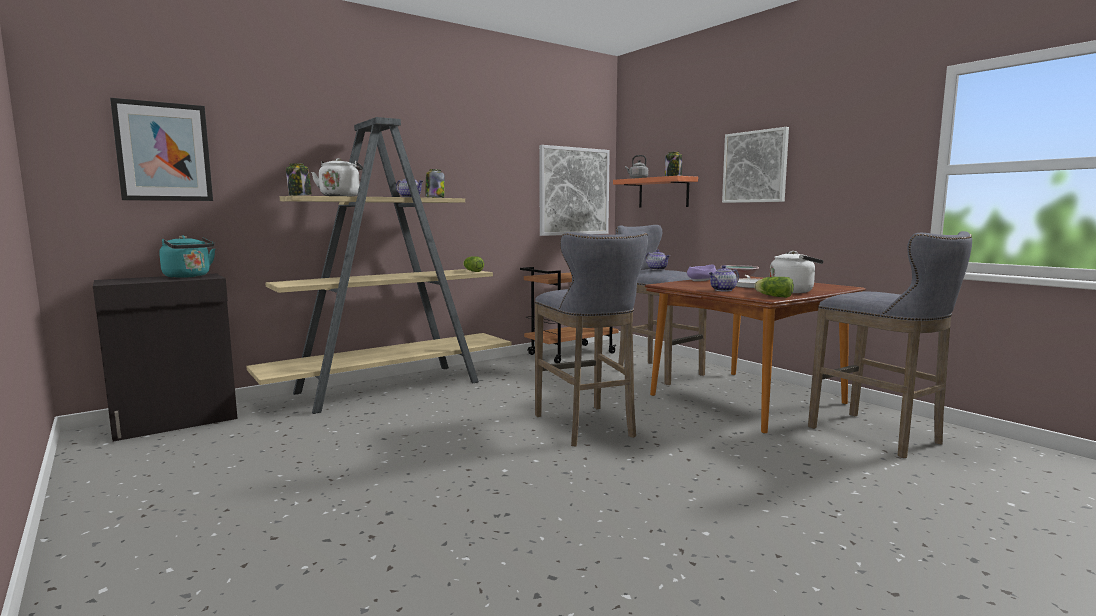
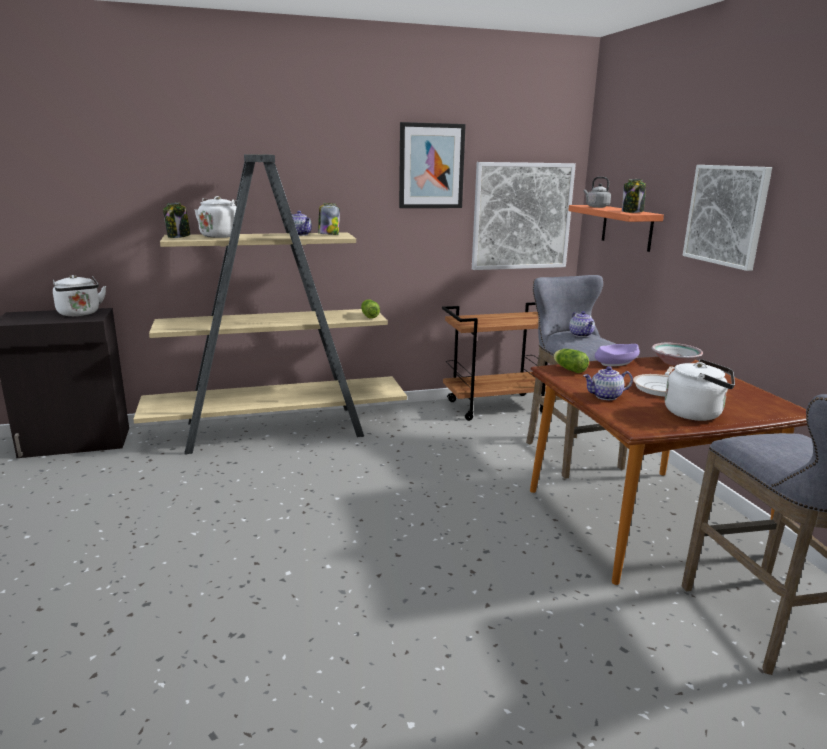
camera: 20 degrees right, 10 degrees up
picture [110,98,213,201] -> picture moved to [399,122,466,208]
turquoise kettle [159,235,215,278] -> white kettle [53,275,106,316]
grey stool [535,231,648,446] -> none
lettuce [754,277,794,298] -> lettuce moved to [553,349,589,373]

